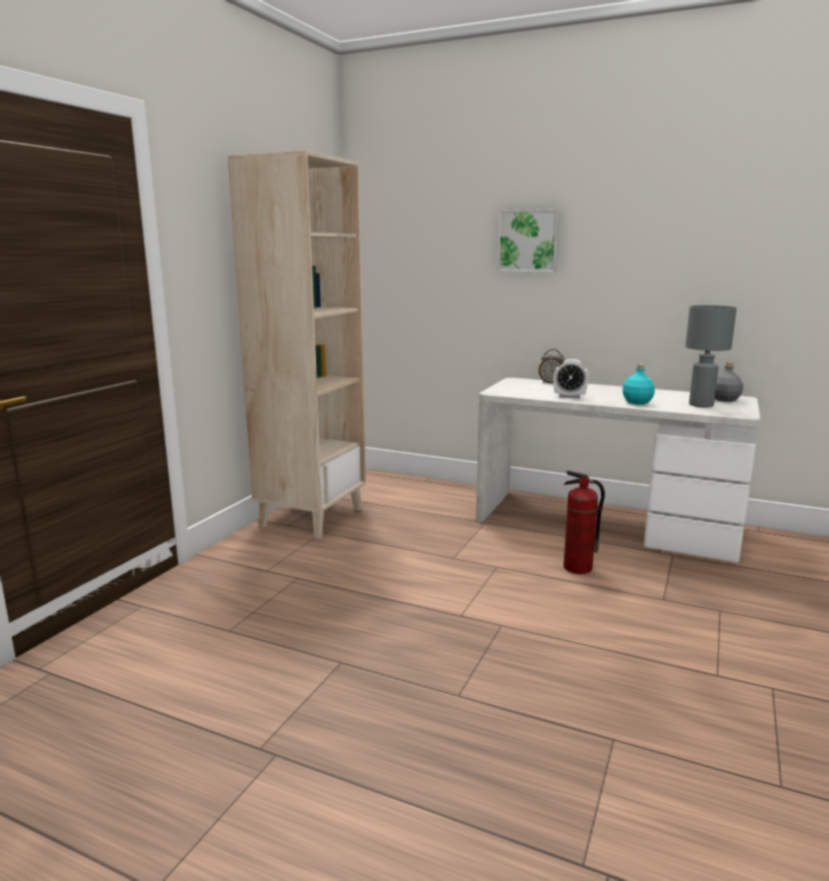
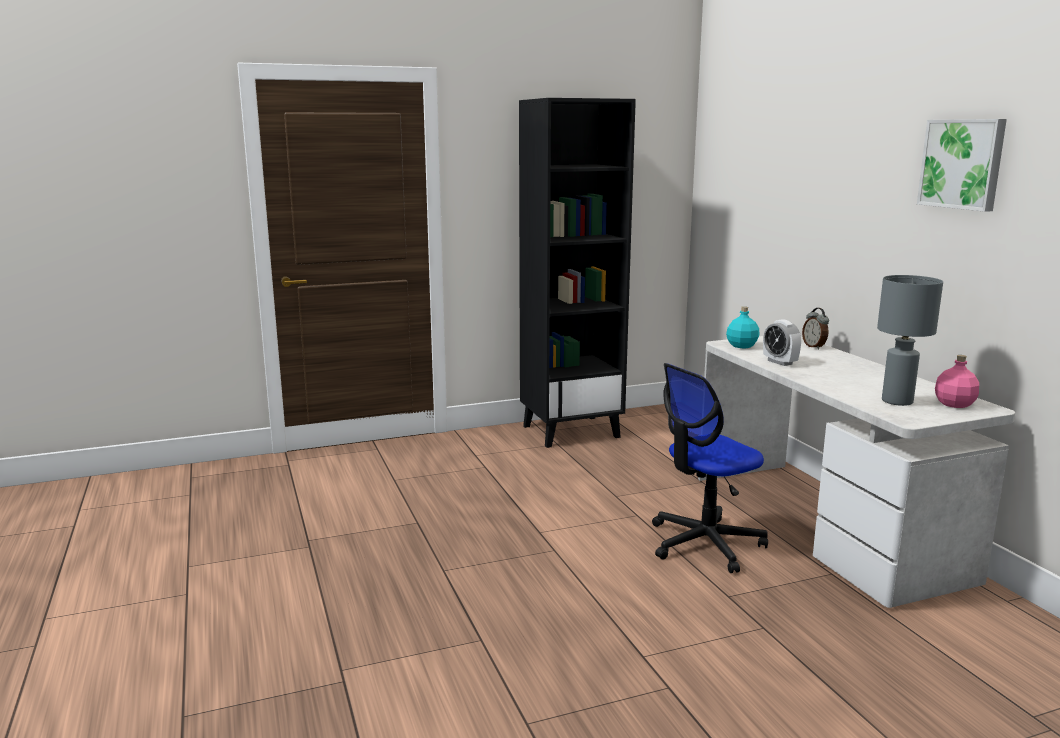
camera: 45 degrees right, 0 degrees up
beige bookcase [228,150,366,539] -> black bookcase [519,98,636,448]
picture [497,209,560,273] -> picture moved to [917,119,1007,212]
fire extinguisher [563,470,605,574] -> office chair [652,363,768,573]
turquoise bottle [622,364,655,405] -> turquoise bottle moved to [726,306,759,348]
grey bottle [715,362,743,402] -> pink bottle [935,355,979,408]

